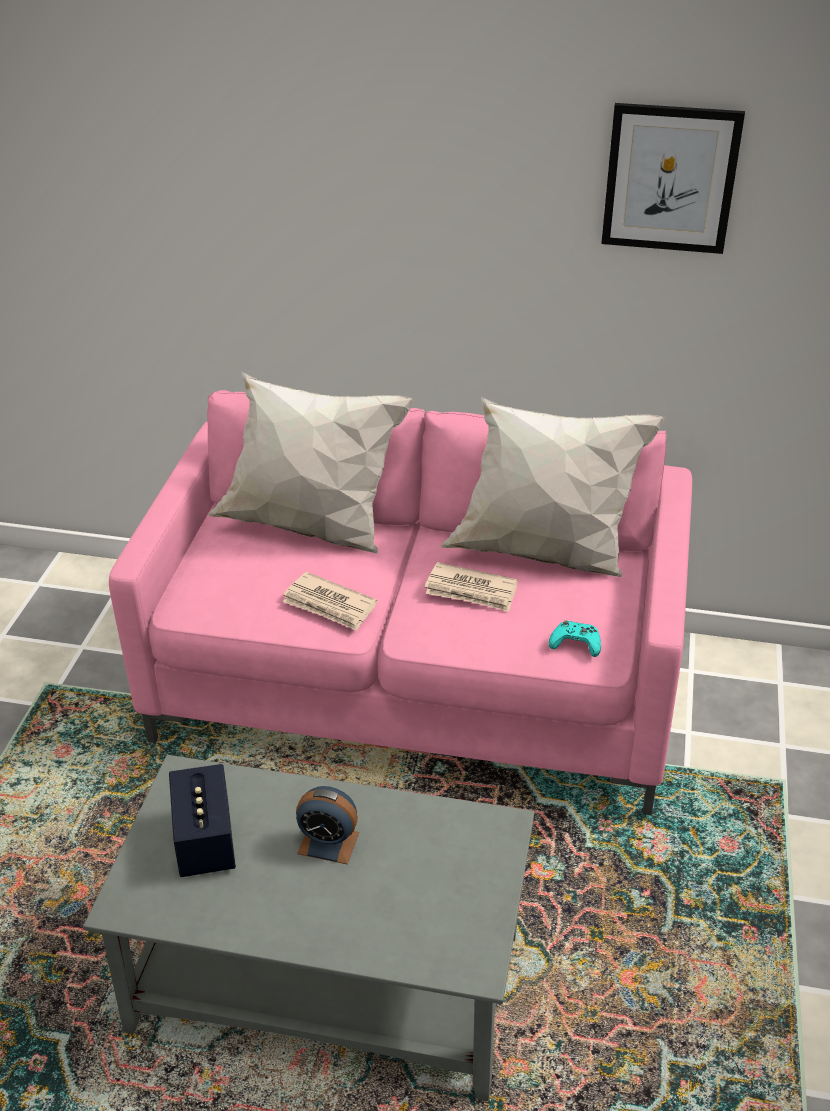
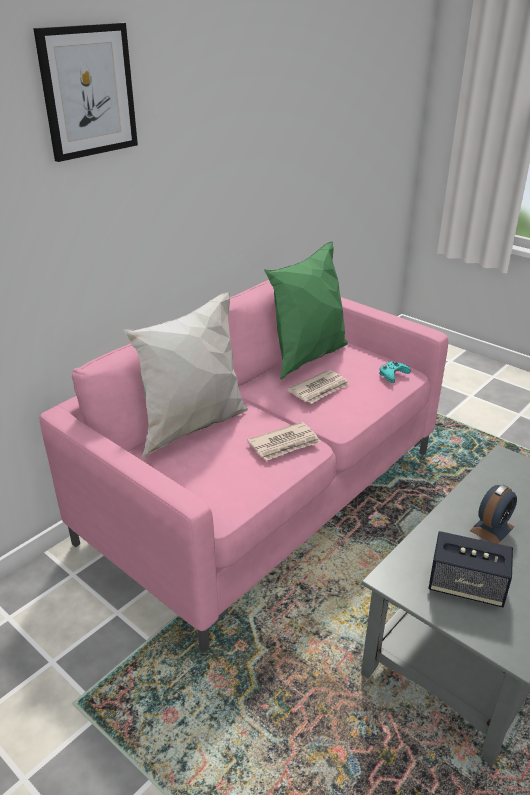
camera: 60 degrees left, 5 degrees down
white pillow [441,397,665,577] -> green pillow [264,242,348,380]
picture [601,103,745,254] -> picture moved to [33,23,138,162]

